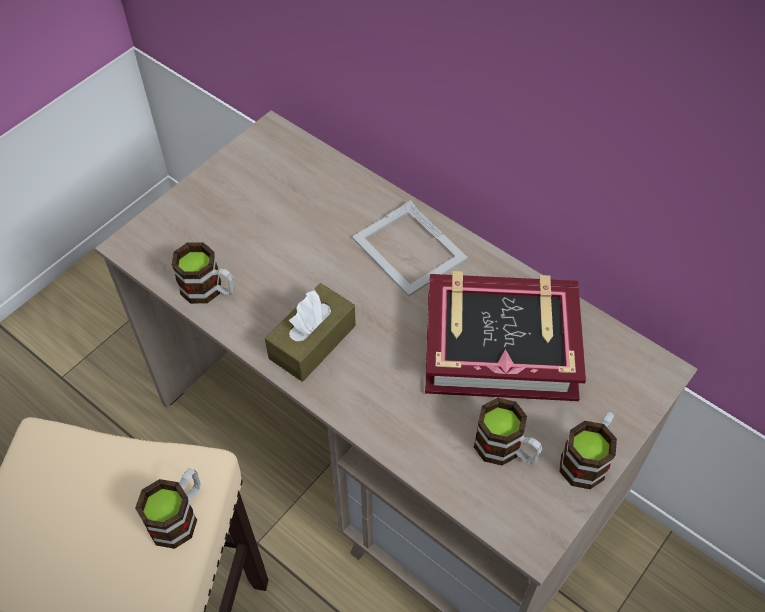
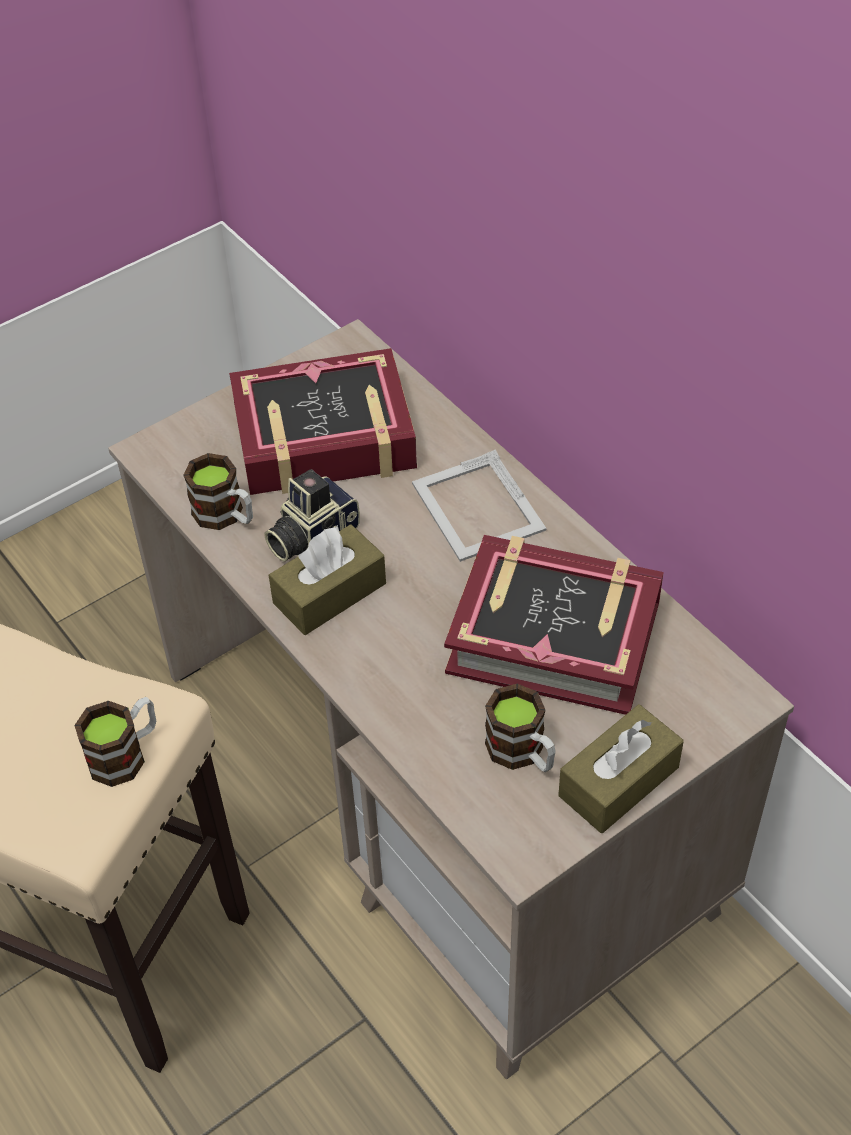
camera: 15 degrees right, 5 degrees down
mug [559,412,617,489] -> brown tissue box [558,705,684,833]
none -> book [229,348,417,495]
none -> camera [265,469,360,562]

